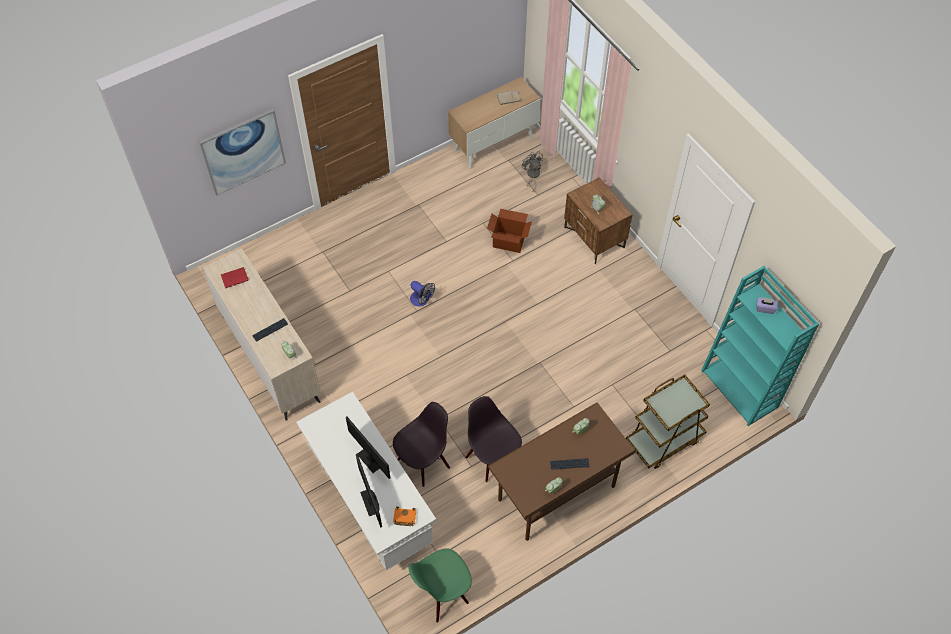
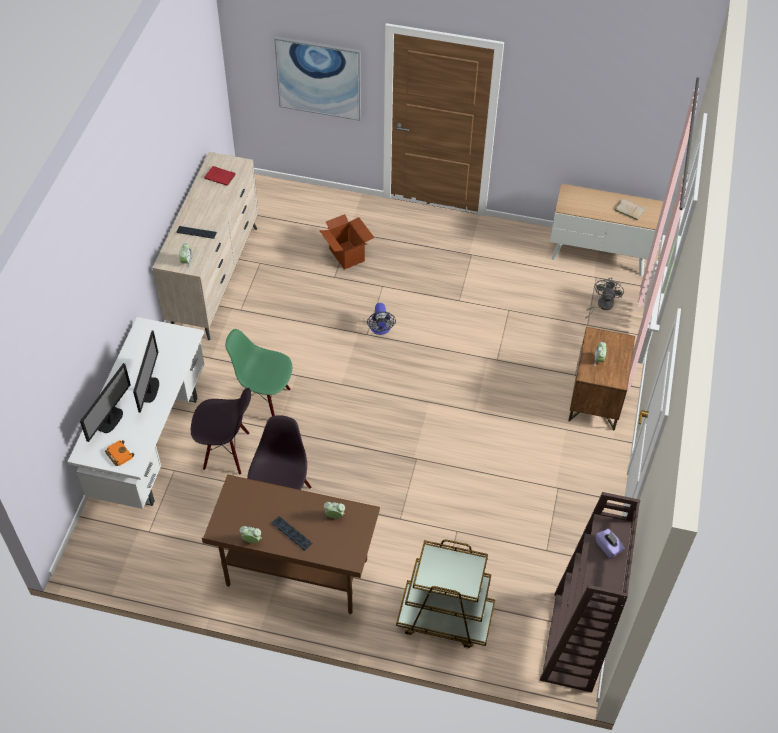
camera: 45 degrees right, 5 degrees down
green chair [408,549,472,623] -> green chair moved to [225,329,292,416]
cardboard box [487,209,532,253] -> cardboard box moved to [319,214,375,270]
turquoise bookcase [701,266,819,426] -> brown bookcase [540,492,640,692]

